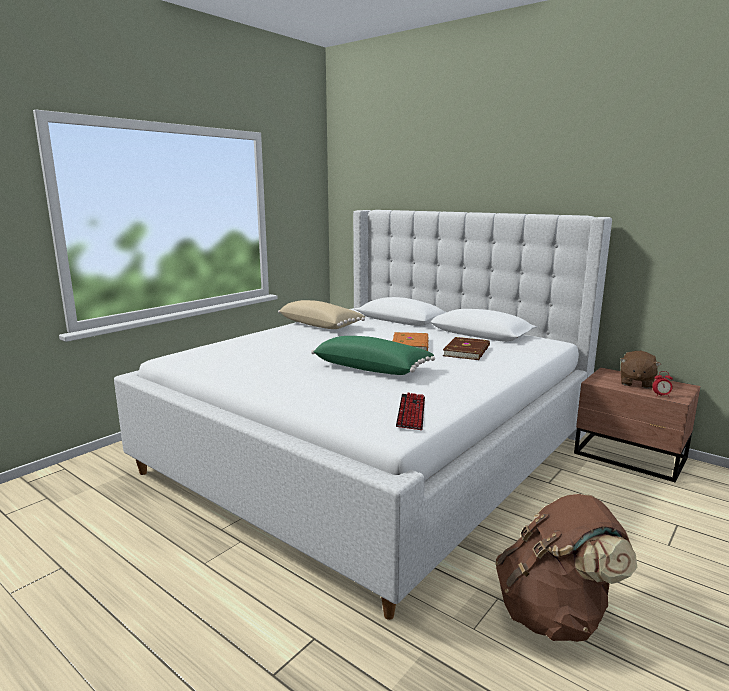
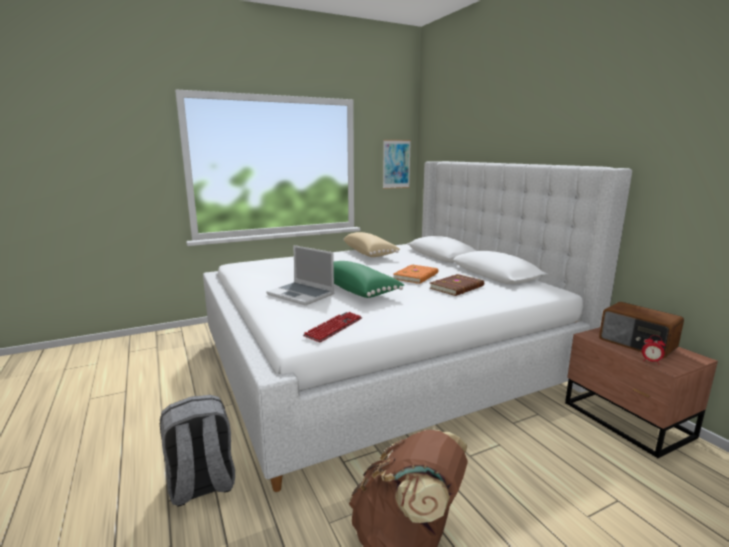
camera: 25 degrees right, 0 degrees up
brown plush toy [620,351,661,389] -> radio [599,302,684,359]
none -> grey backpack [160,395,235,507]
none -> laptop [266,245,335,306]
none -> picture [383,140,411,189]

